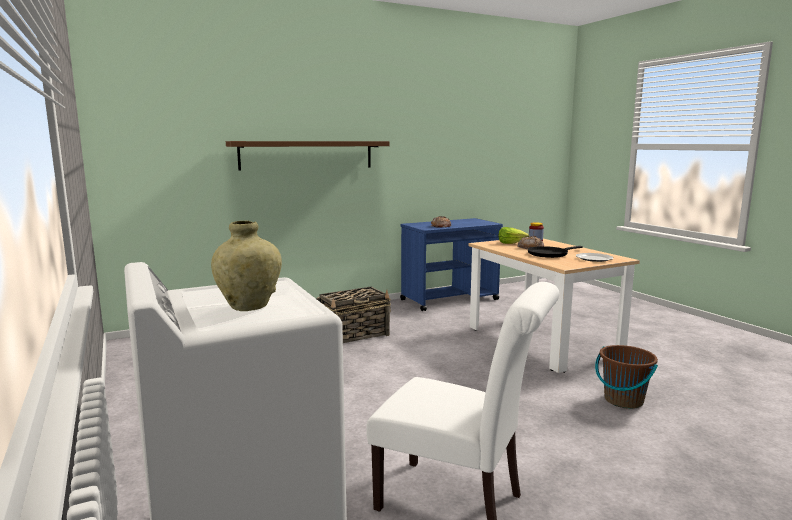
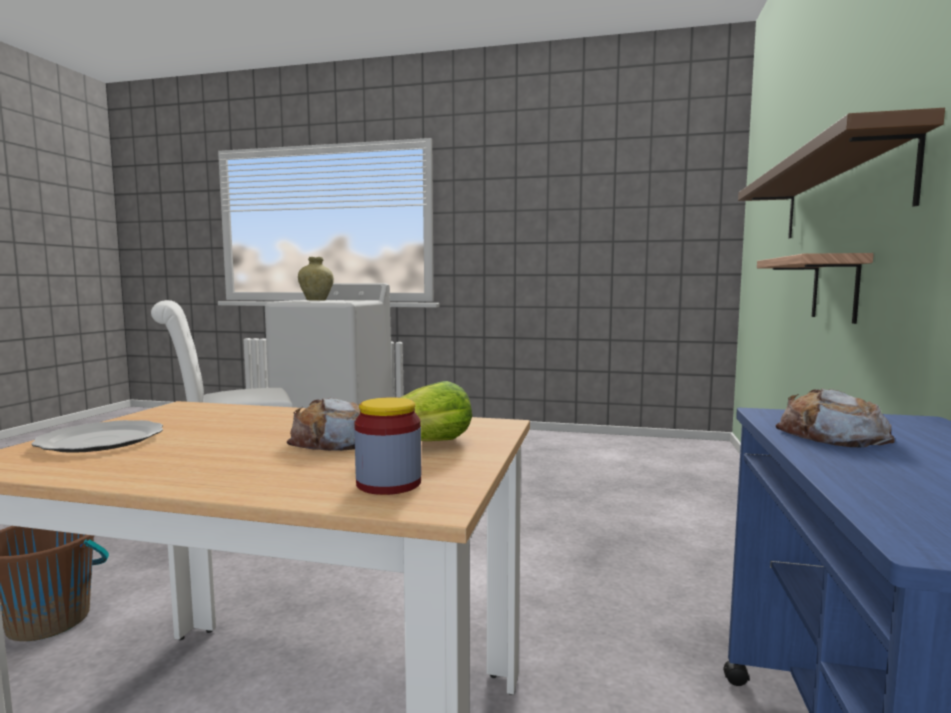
camera: 130 degrees right, 5 degrees down
basket [317,287,391,343] -> none
black frying pan [528,246,583,258] -> none
none -> shelf [757,253,874,324]

